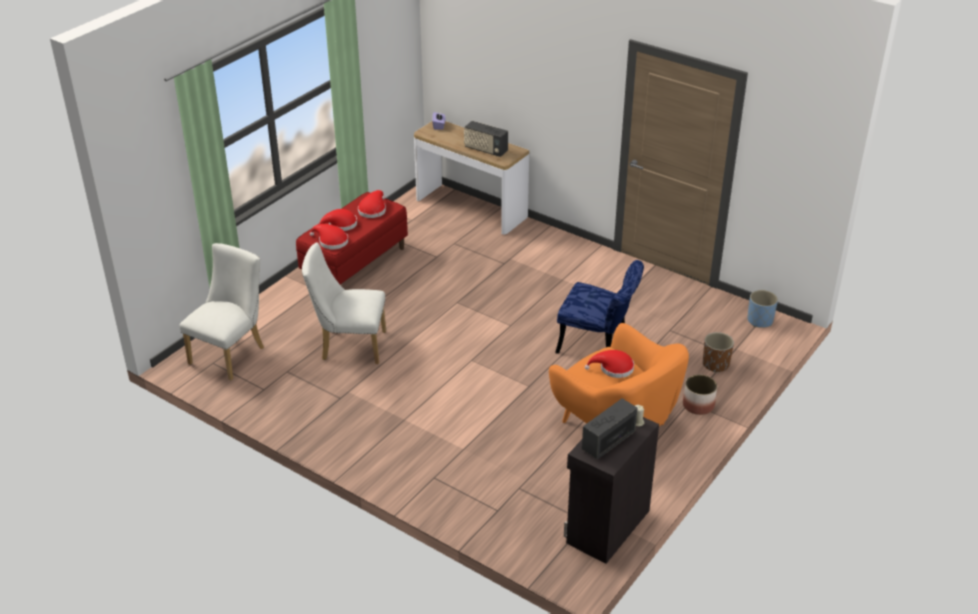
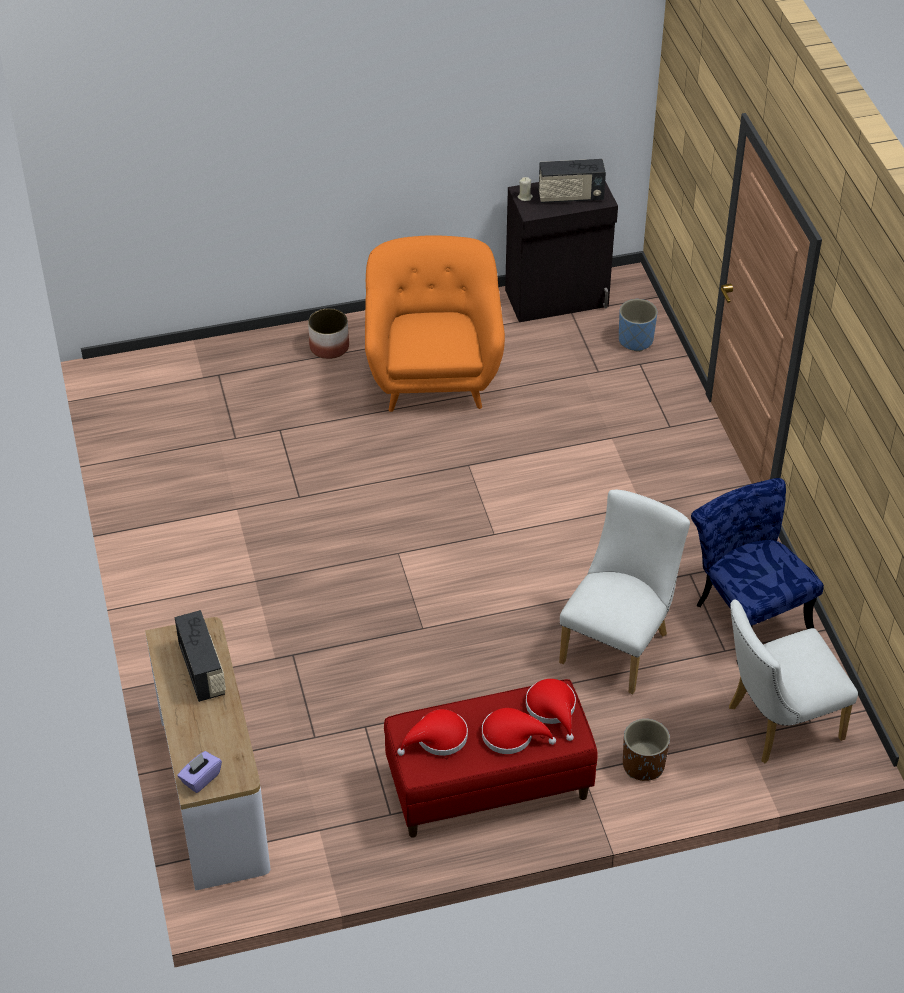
camera: 140 degrees left, 10 degrees up
white chair [302,243,386,364] -> white chair turned 105 degrees counterclockwise [559,490,690,694]
blue chair [555,260,644,354] -> blue chair moved to [691,478,824,664]
red hat [585,350,634,378] -> none
brown planter [703,332,734,373] -> brown planter moved to [623,719,670,781]
blue planter [747,290,778,328] -> blue planter moved to [619,299,657,352]

